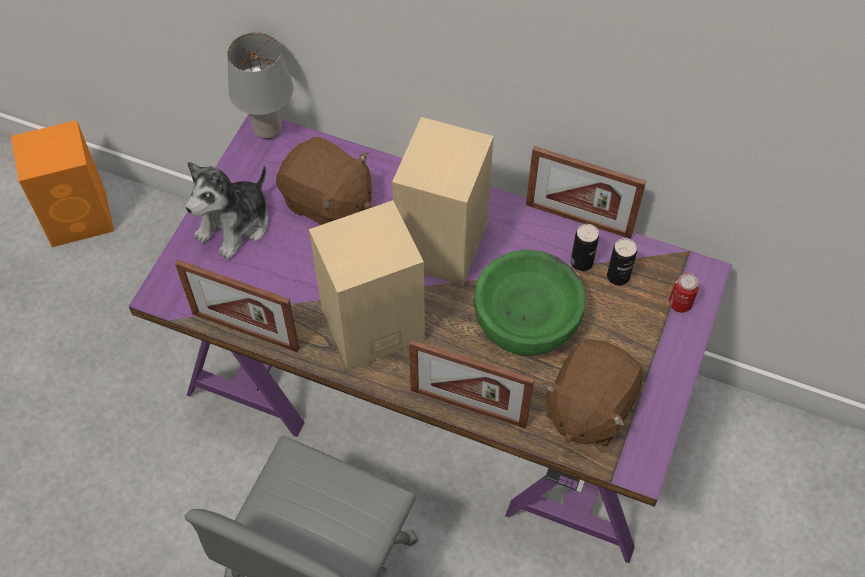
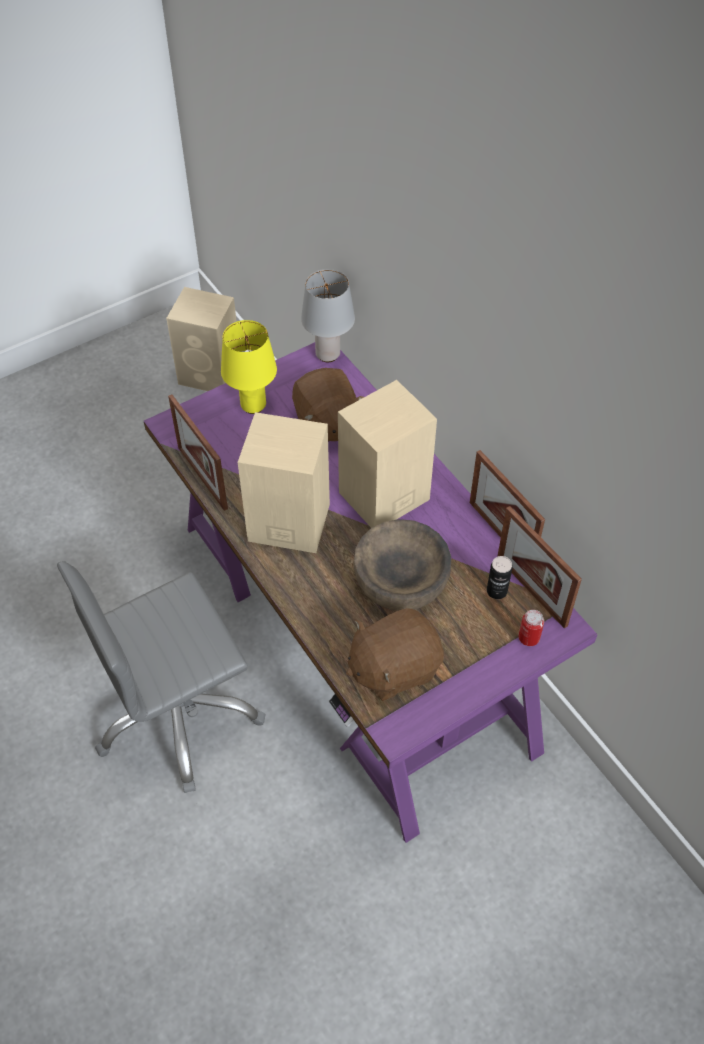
camera: 35 degrees right, 5 degrees down
orange speaker [11,120,114,247] -> beige speaker [166,287,237,391]
plush toy [185,162,268,259] -> yellow table lamp [221,320,277,414]
picture frame [409,339,535,428] -> picture frame moved to [497,506,582,628]
green bowl [474,250,586,356] -> brown bowl [353,519,451,611]
can [571,224,599,271] -> none

